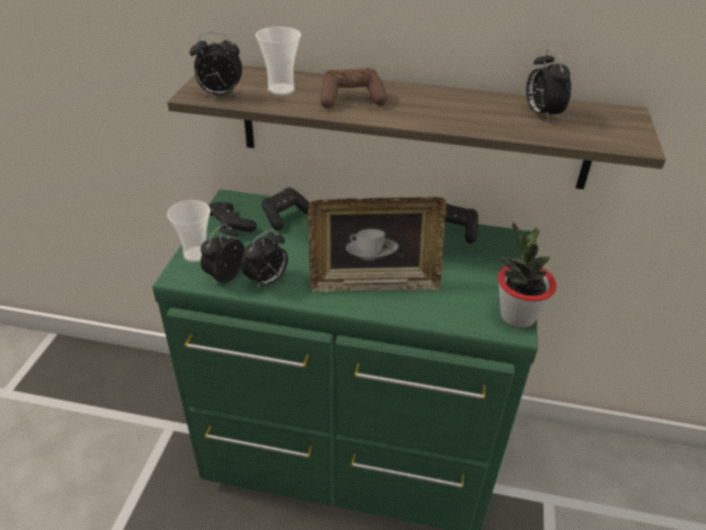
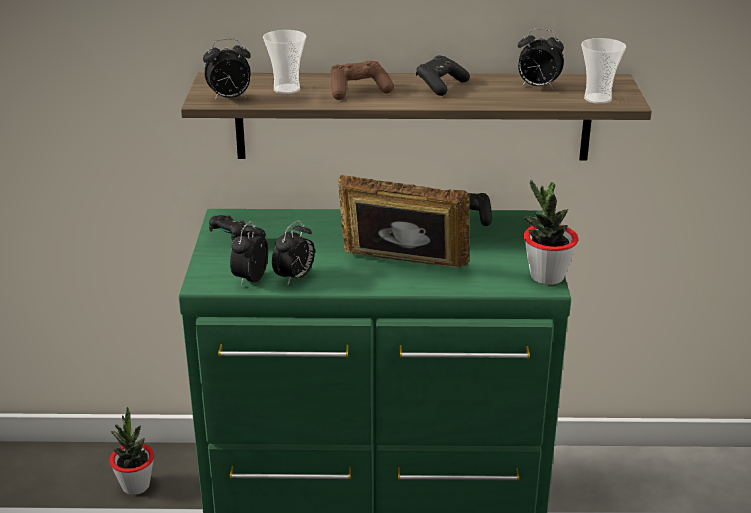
camera: 10 degrees left, 10 degrees down
cup [167,200,211,262] -> cup moved to [581,38,626,104]
black game controller [262,188,309,230] -> black game controller moved to [416,55,470,96]
picture frame [308,197,447,292] -> picture frame turned 150 degrees counterclockwise [338,175,470,268]
alarm clock [526,48,571,122] -> alarm clock turned 45 degrees counterclockwise [518,28,564,90]
none -> potted plant [109,407,154,495]

